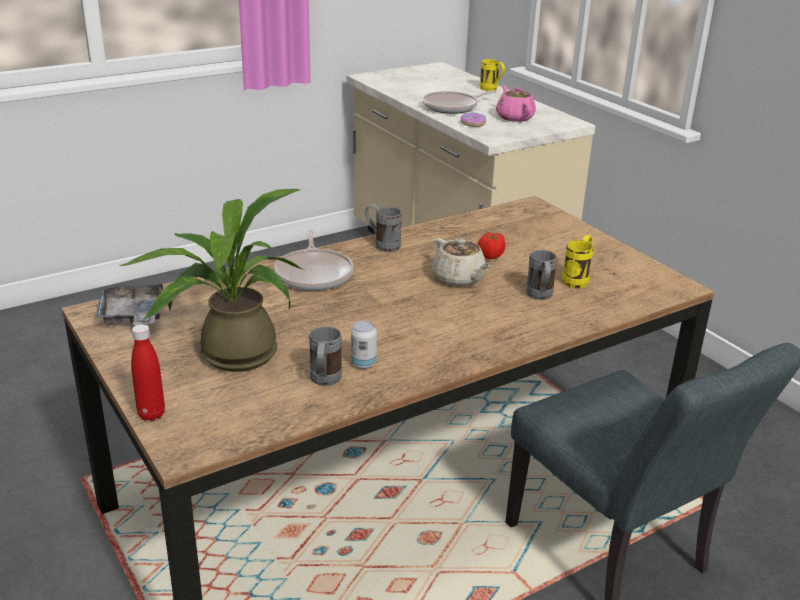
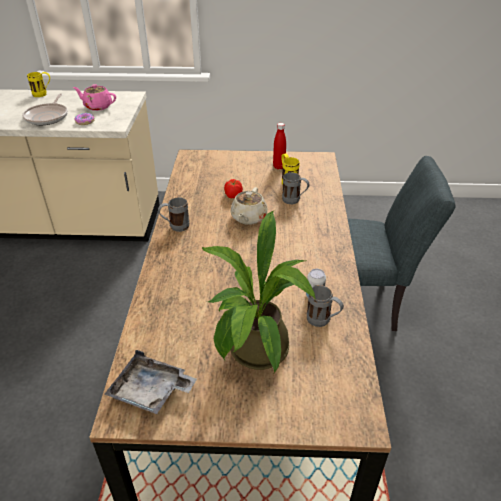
camera: 55 degrees left, 10 degrees up
red bottle [131,324,165,421] -> red bottle moved to [273,123,286,169]
frying pan [274,230,353,291] -> none
beige teapot [432,238,491,287] -> beige teapot turned 105 degrees clockwise [230,187,268,225]

